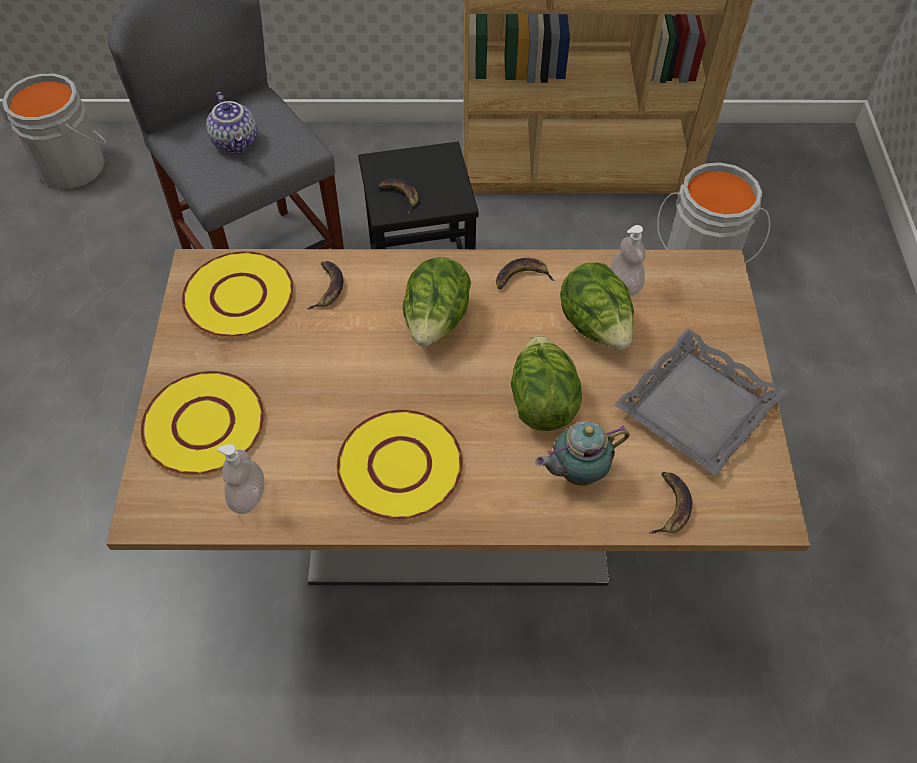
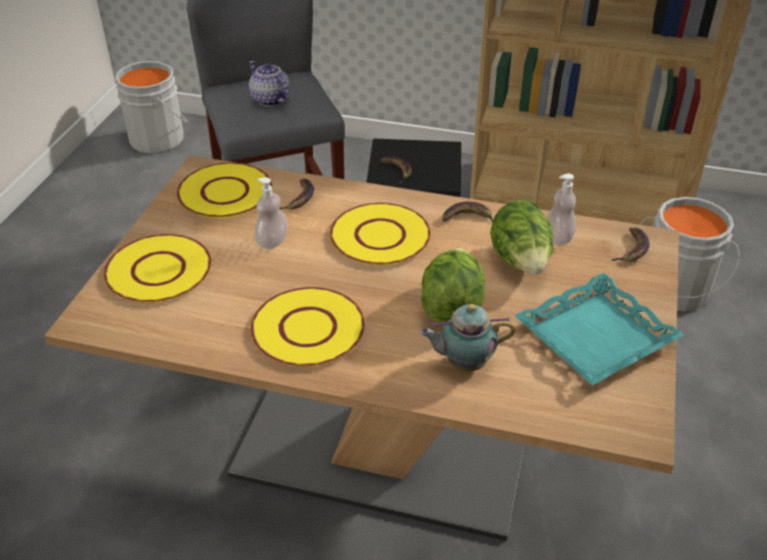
camera: 15 degrees right, 15 degrees down
teapot [206,92,257,154] -> teapot turned 150 degrees clockwise [249,61,290,107]
soap dispenser [217,444,264,514] -> soap dispenser moved to [254,178,288,249]
lettuce [403,257,471,347] -> yellow plate [330,203,431,265]
grey tray [614,328,787,476] -> turquoise tray [514,273,684,385]
banana [650,472,692,534] -> banana moved to [610,228,650,262]

